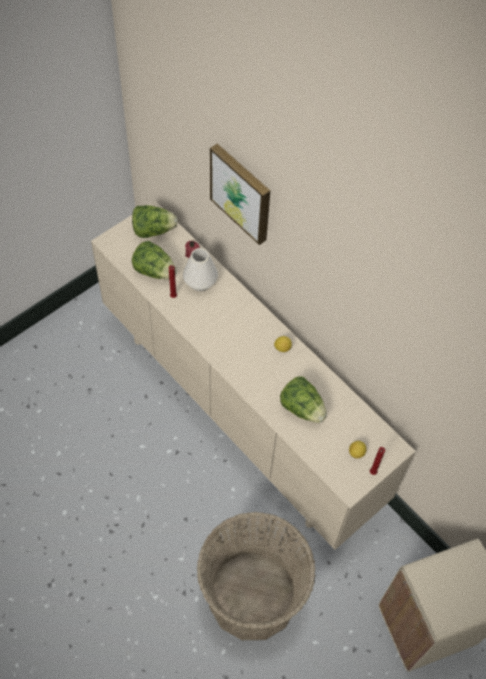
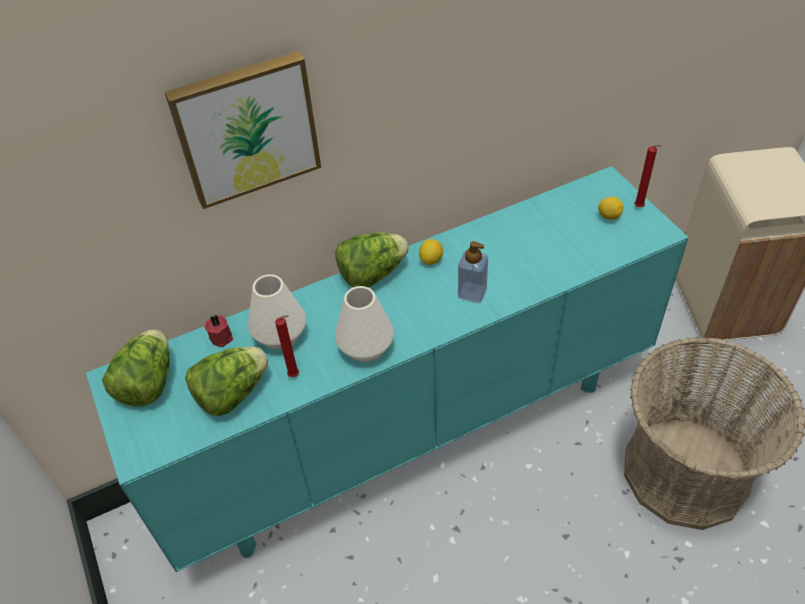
camera: 70 degrees left, 10 degrees down
beige cabinet [91,200,416,550] -> turquoise cabinet [86,166,689,572]
lettuce [280,377,327,423] -> lettuce moved to [335,233,409,287]
none -> white vase [335,286,394,362]
none -> soap dispenser [458,241,488,303]

